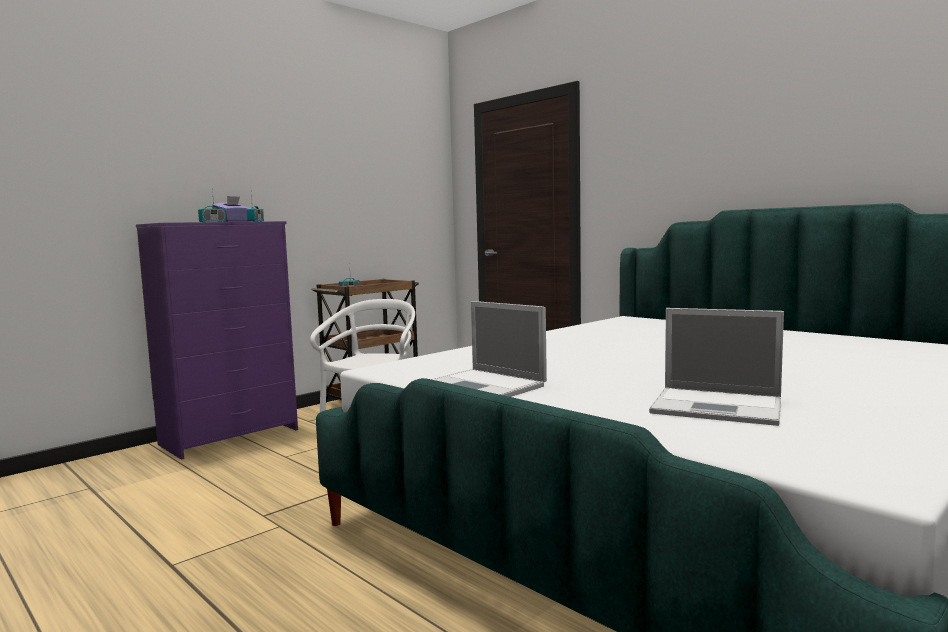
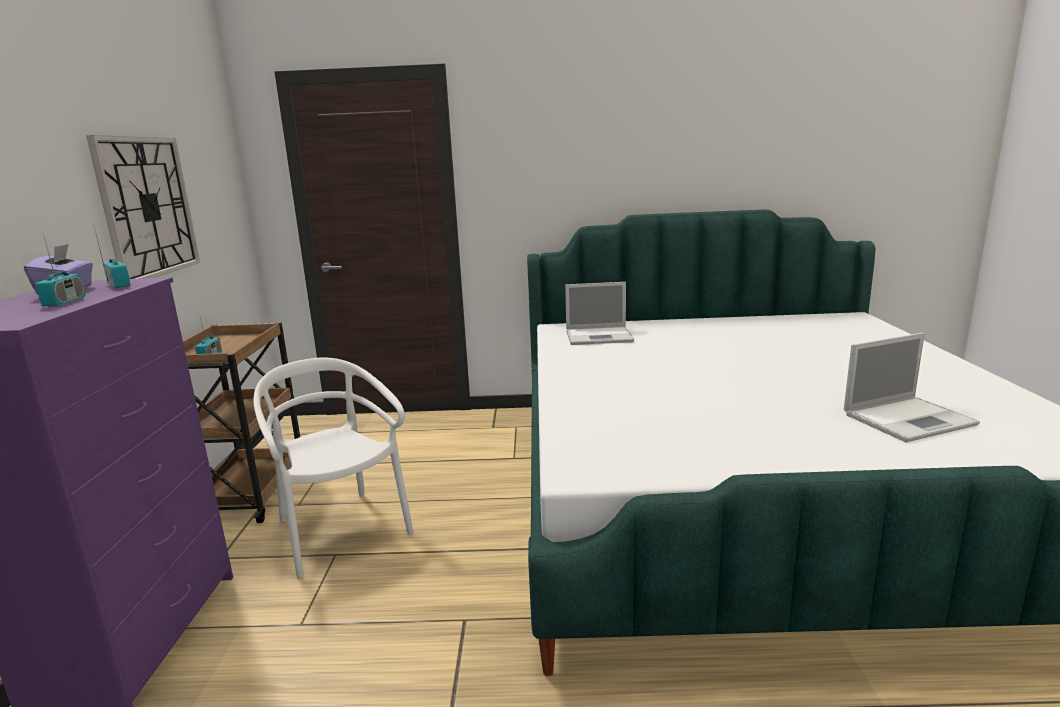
camera: 45 degrees left, 10 degrees up
laptop [431,301,547,397] -> laptop moved to [565,282,634,345]
none -> wall clock [86,135,200,279]

